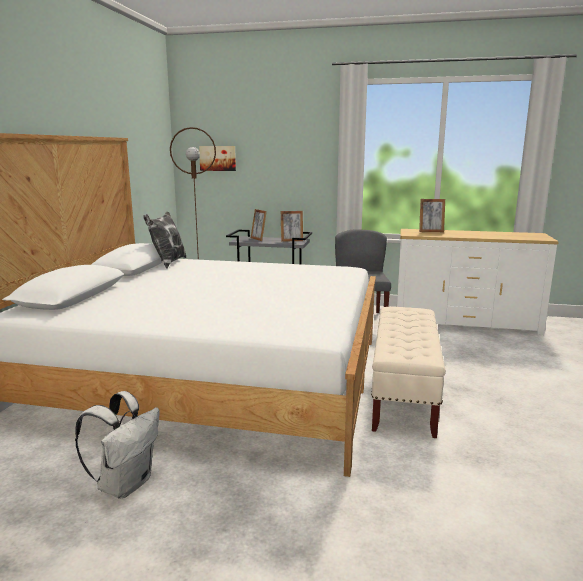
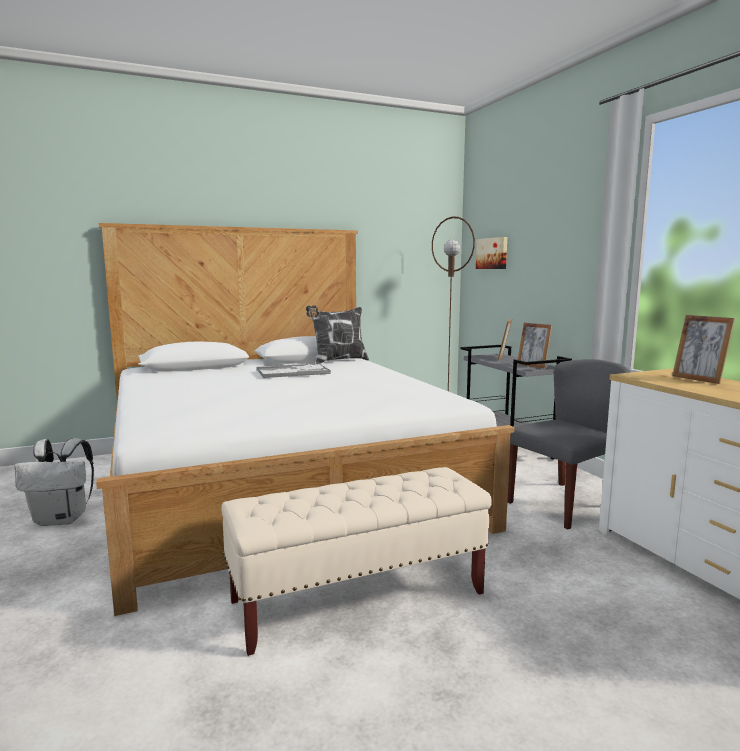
camera: 55 degrees right, 5 degrees down
none -> tray [256,363,331,378]

